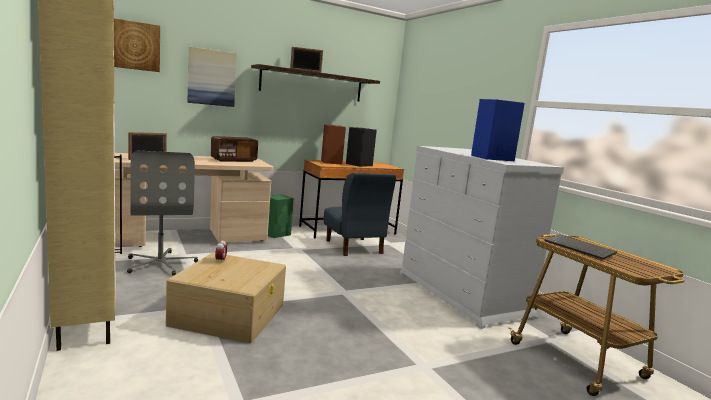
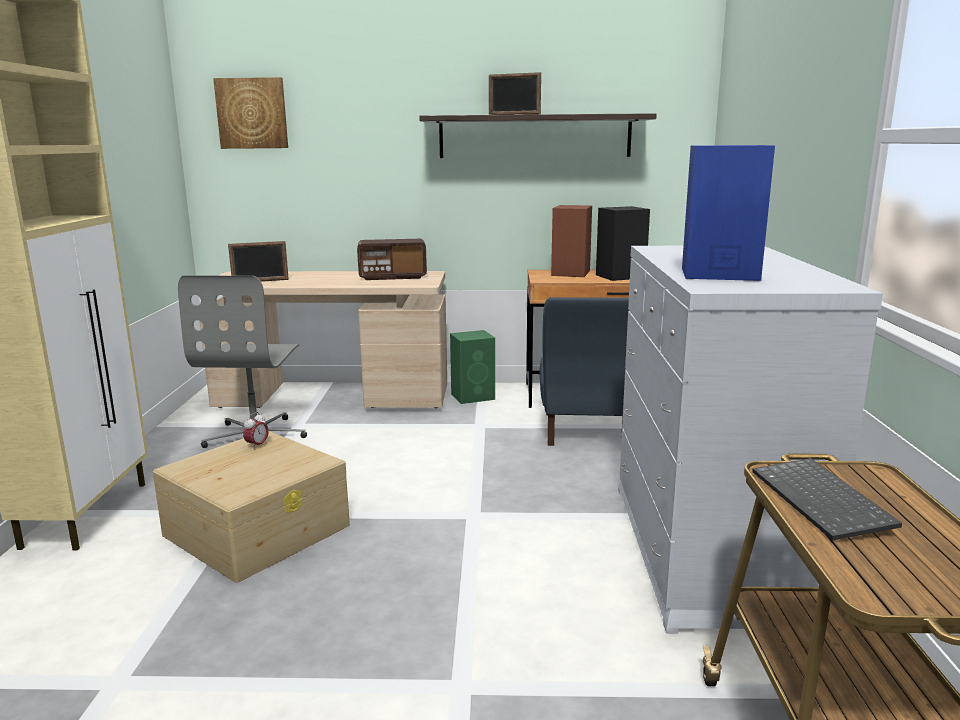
camera: 30 degrees right, 5 degrees up
picture [187,47,237,107] -> none

